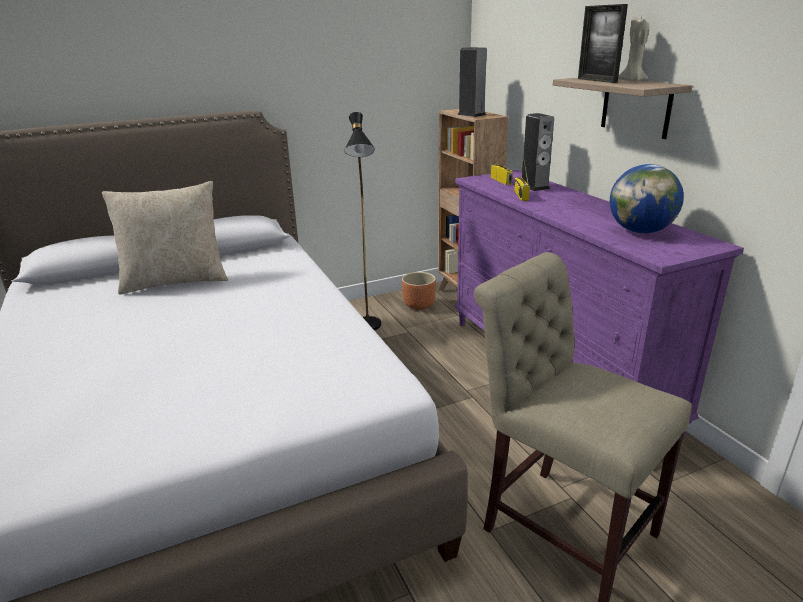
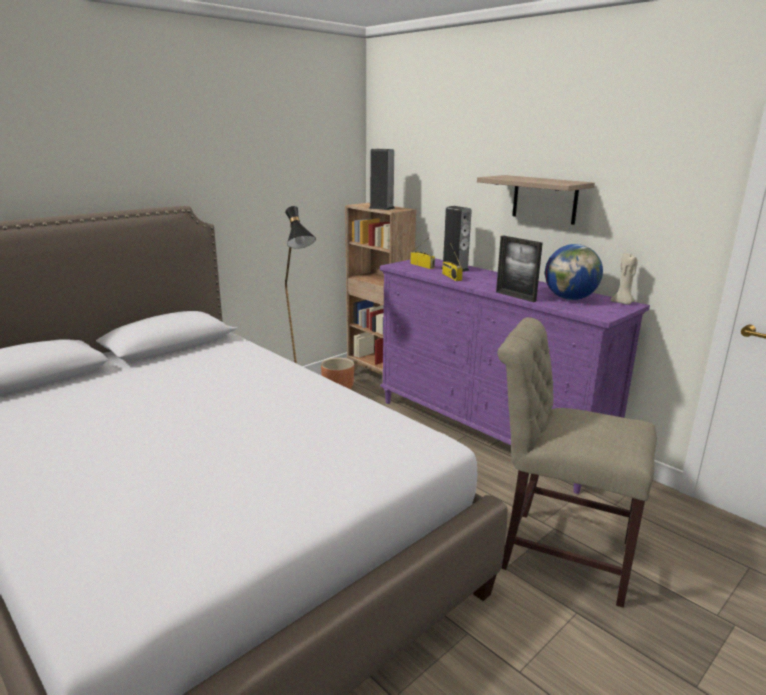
camera: 20 degrees left, 5 degrees down
beige pillow [102,181,228,295] -> none
picture frame [578,4,628,83] -> picture frame moved to [496,236,543,302]
beige candle [618,16,650,81] -> beige candle moved to [611,253,638,305]

